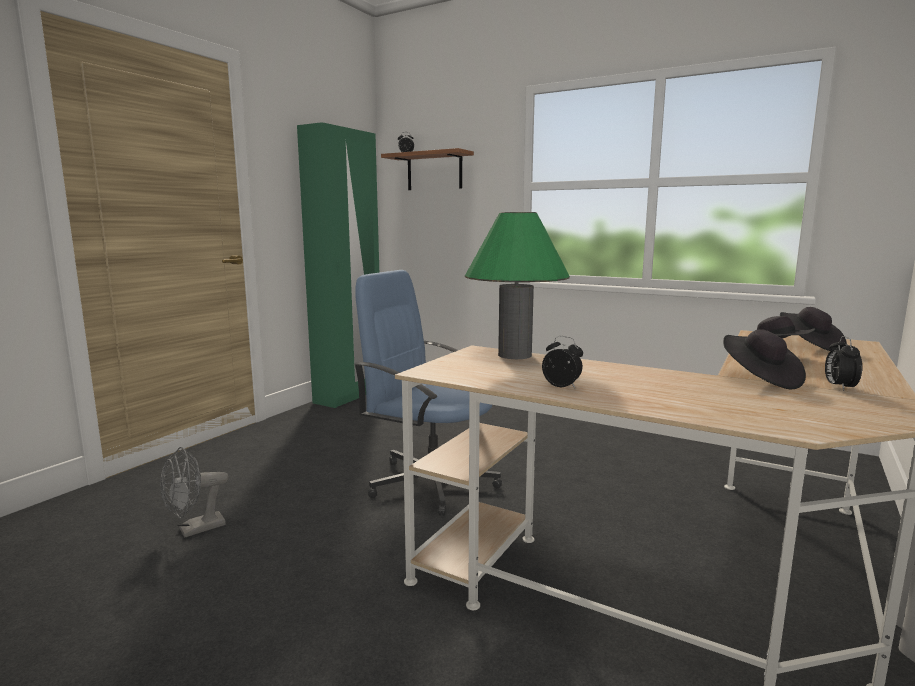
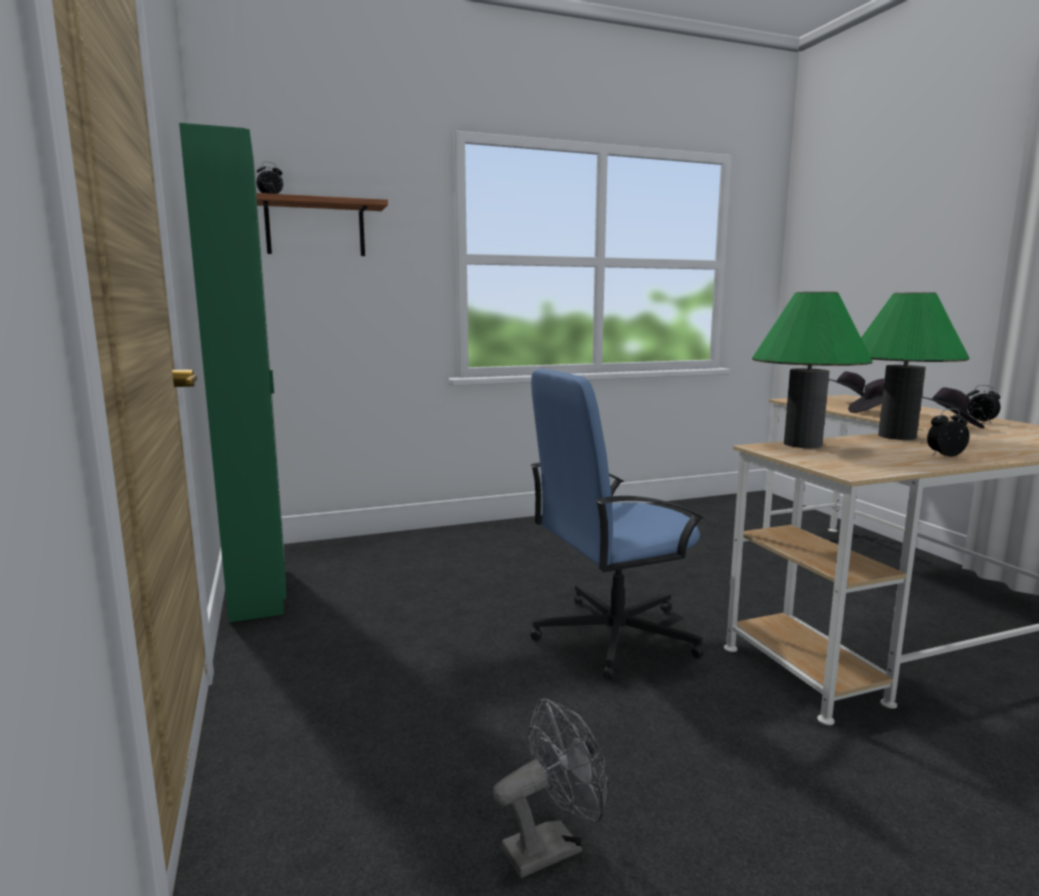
camera: 50 degrees left, 0 degrees up
grey fan [160,447,229,538] -> grey fan turned 120 degrees counterclockwise [493,699,608,878]
none -> green table lamp [861,292,969,440]

